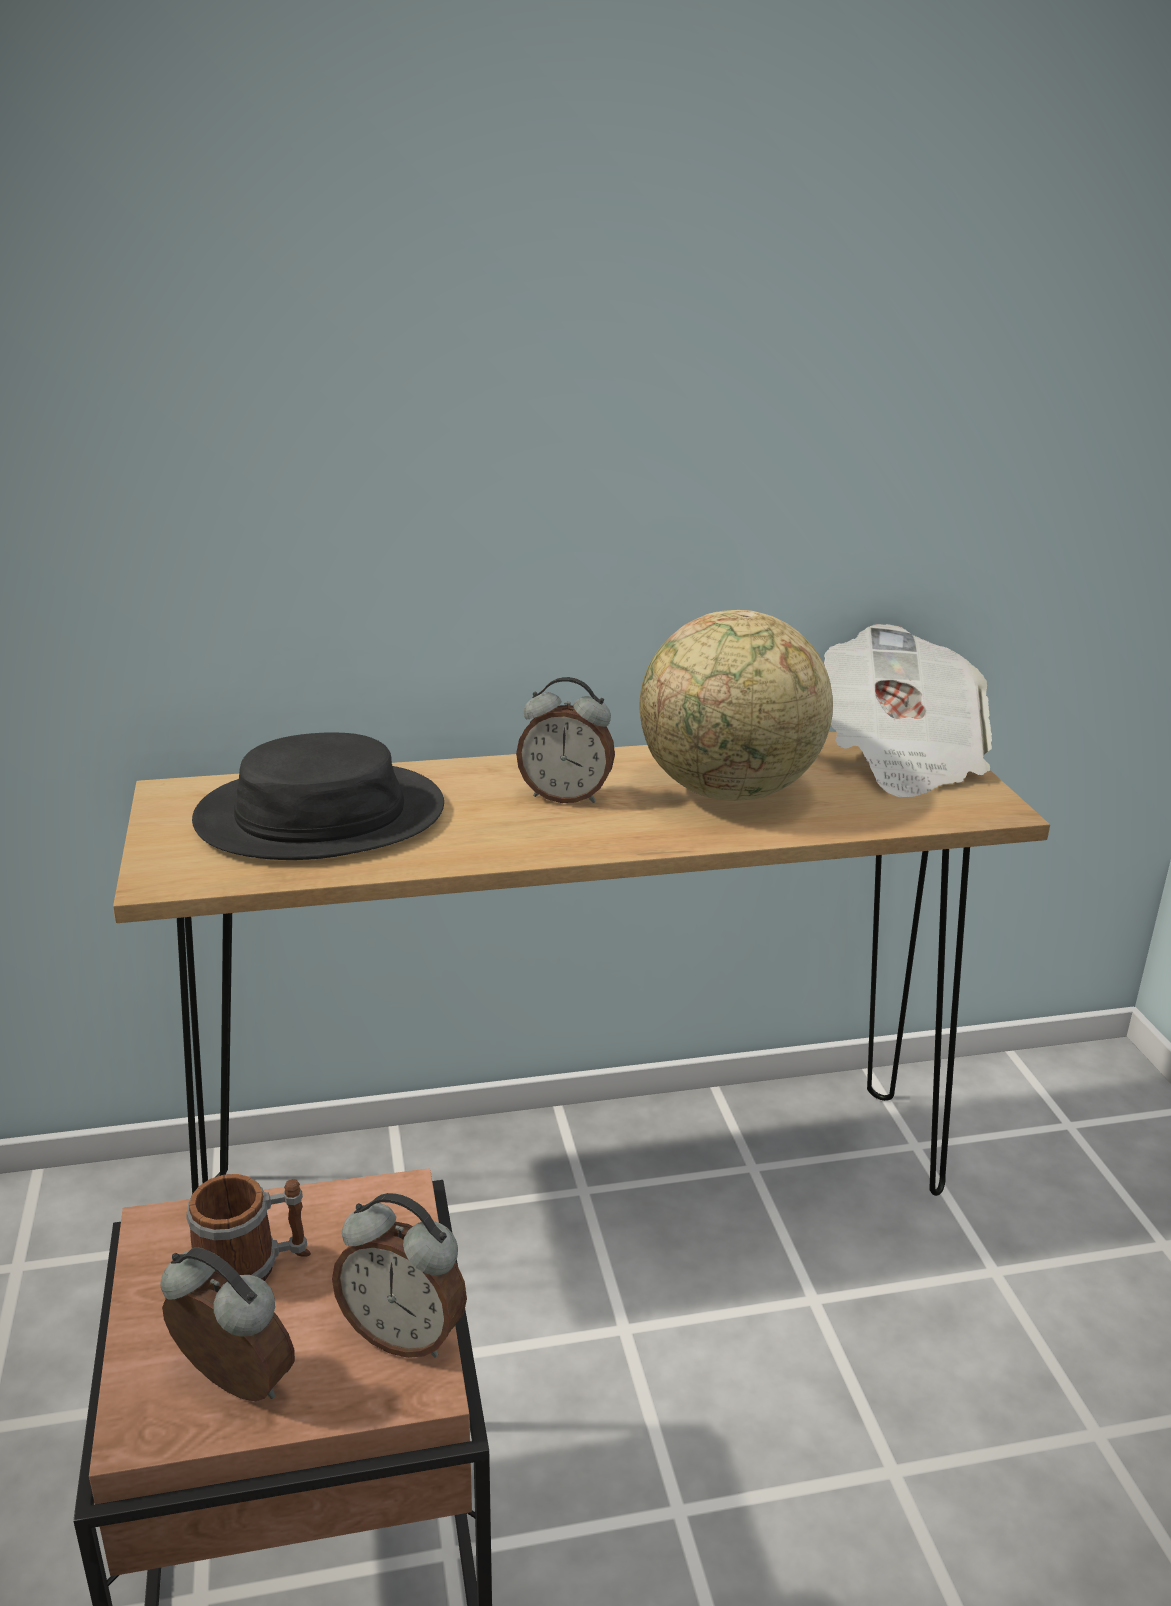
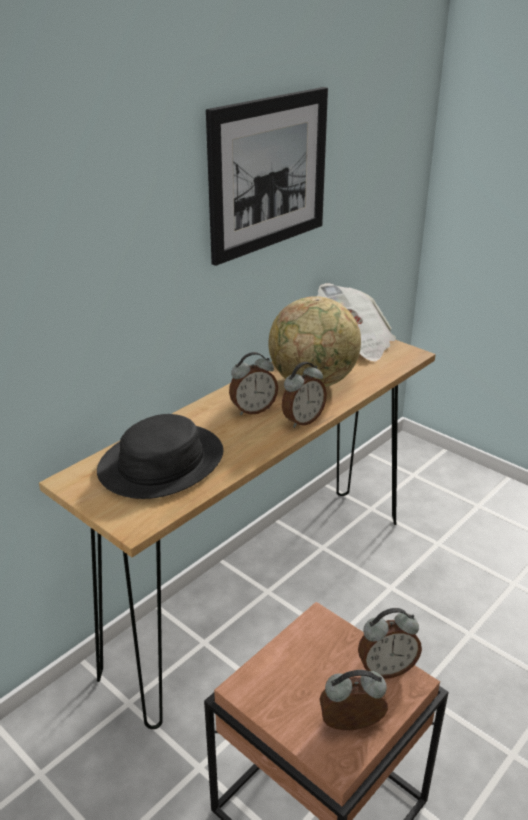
camera: 35 degrees left, 5 degrees up
mug [186,1174,311,1281] -> none
none -> picture [206,87,328,266]
none -> alarm clock [282,362,327,428]

